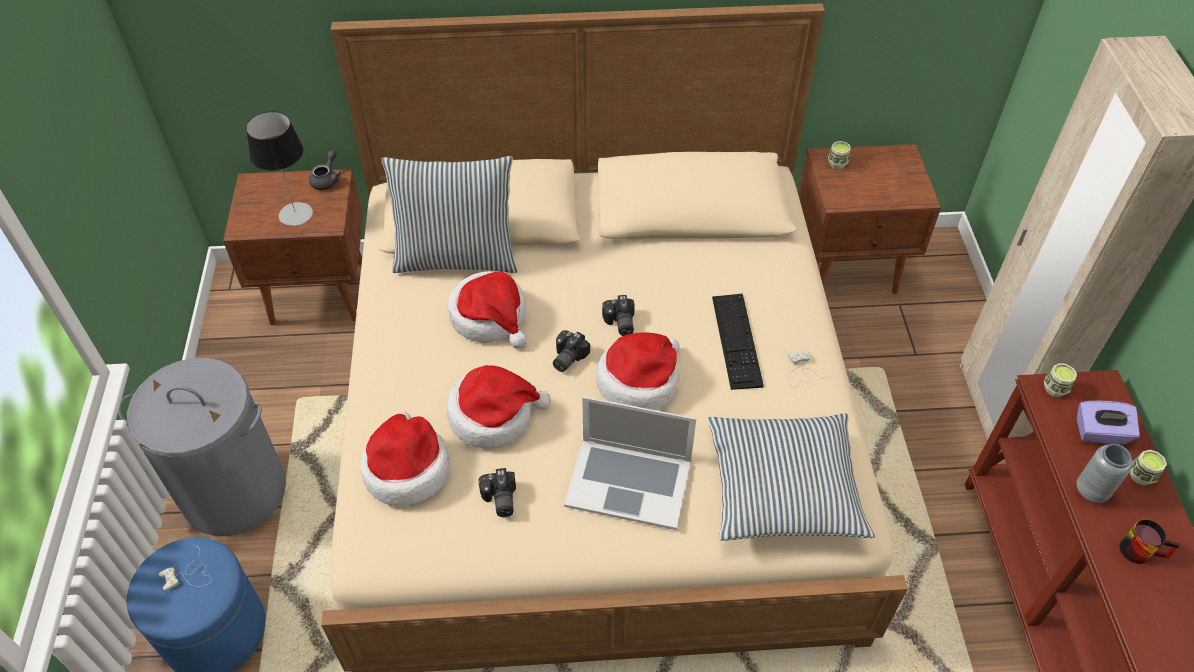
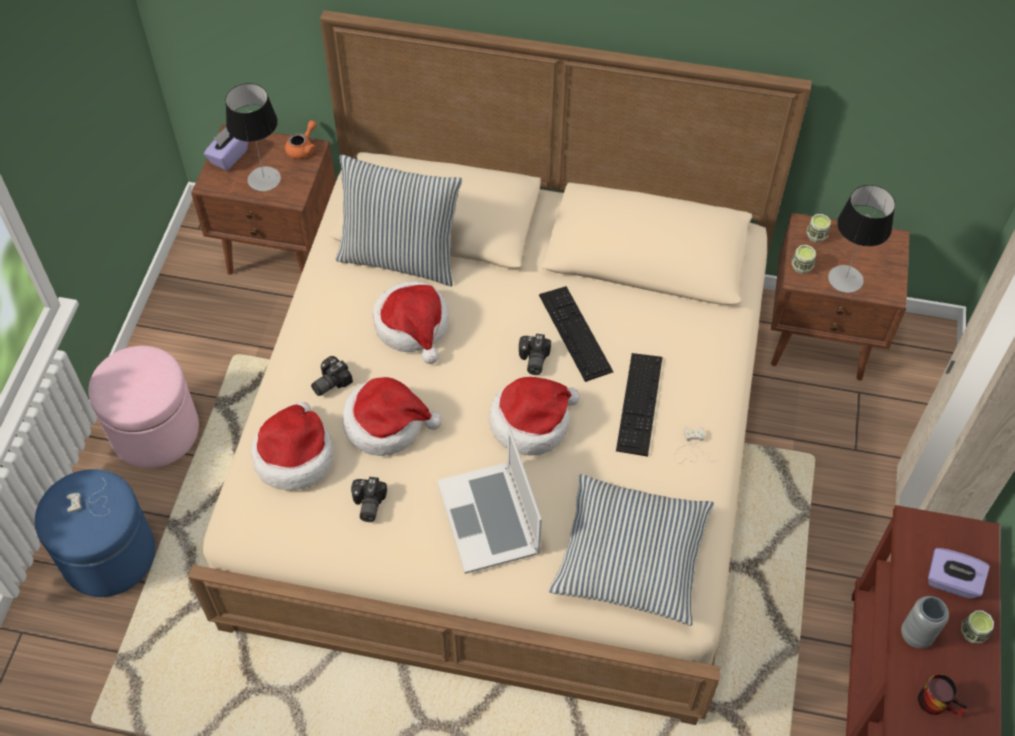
camera: 15 degrees right, 5 degrees up
grey laundry basket [118,358,286,536] -> pink ottoman [88,346,199,468]
grey teapot [309,150,341,190] -> orange teapot [285,120,317,159]
camera [553,330,590,372] -> camera moved to [311,356,353,396]
laptop [564,397,697,530] -> laptop turned 45 degrees clockwise [437,427,542,574]
cup [1044,363,1077,397] -> cup moved to [792,245,816,274]
none -> purple tissue box [204,127,248,171]
none -> keyboard [539,286,613,382]
none -> table lamp [828,185,895,293]

